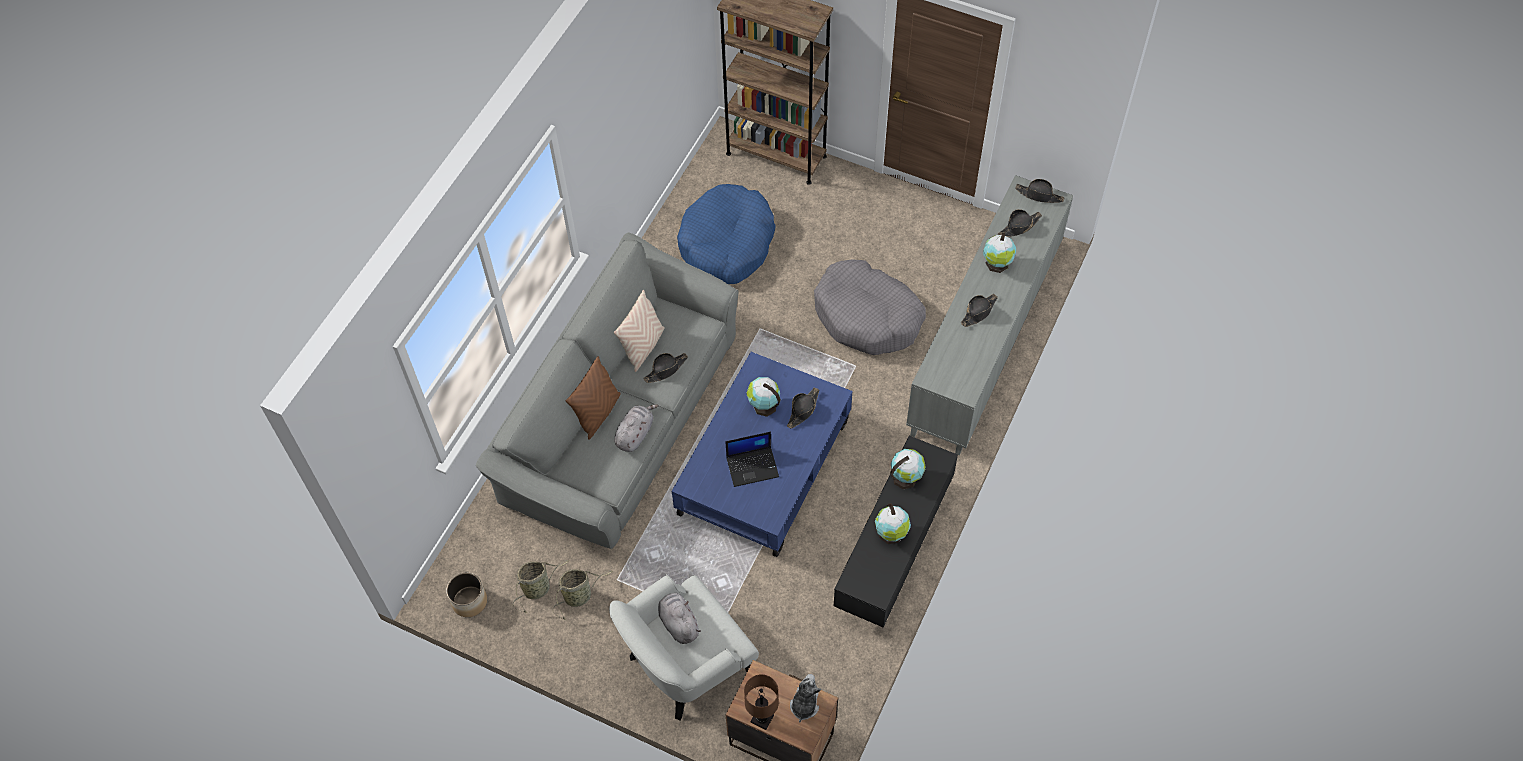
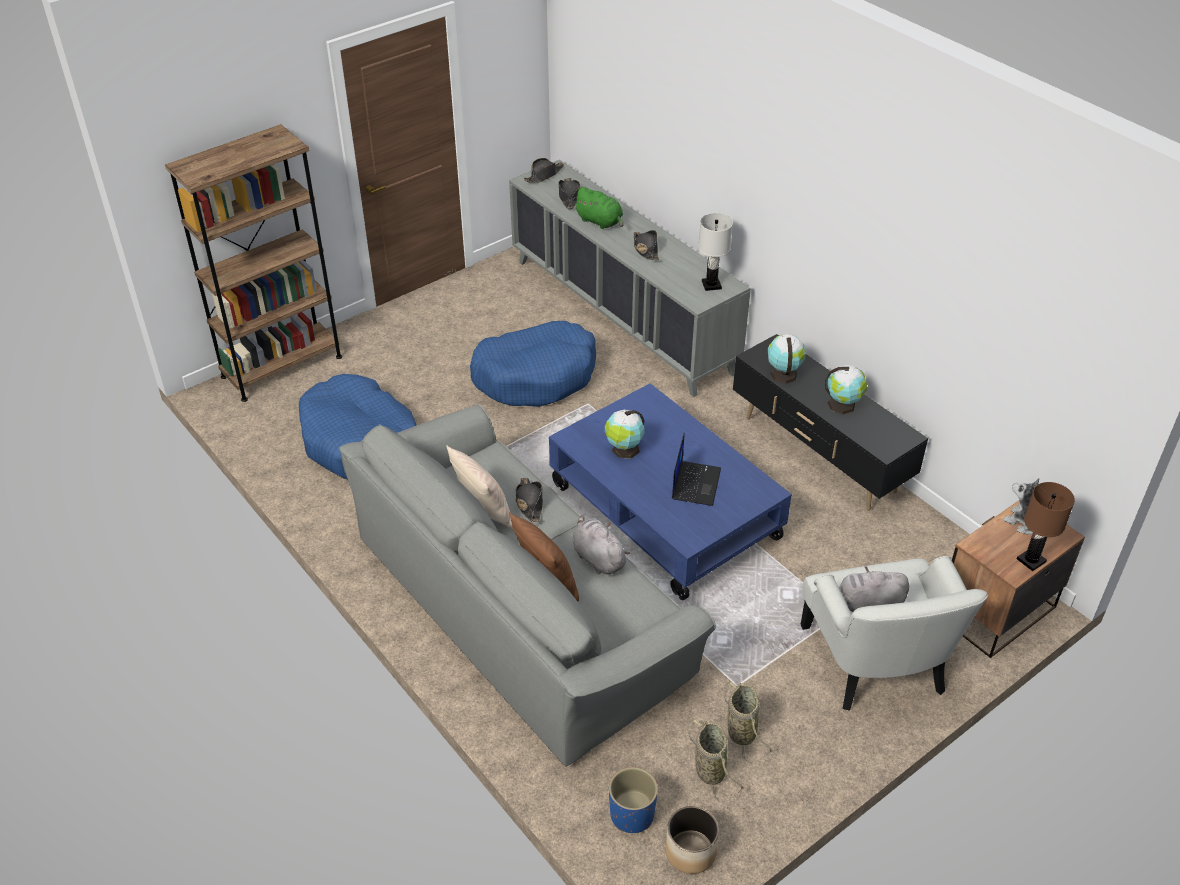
camera: 65 degrees left, 15 degrees down
black hat [787,388,819,429] -> none
grey dog bed [814,260,926,355] -> blue dog bed [470,321,596,407]
globe [983,233,1016,273] -> green plush toy [573,187,624,229]
none -> blue planter [609,767,658,833]
none -> white table lamp [698,213,733,291]

